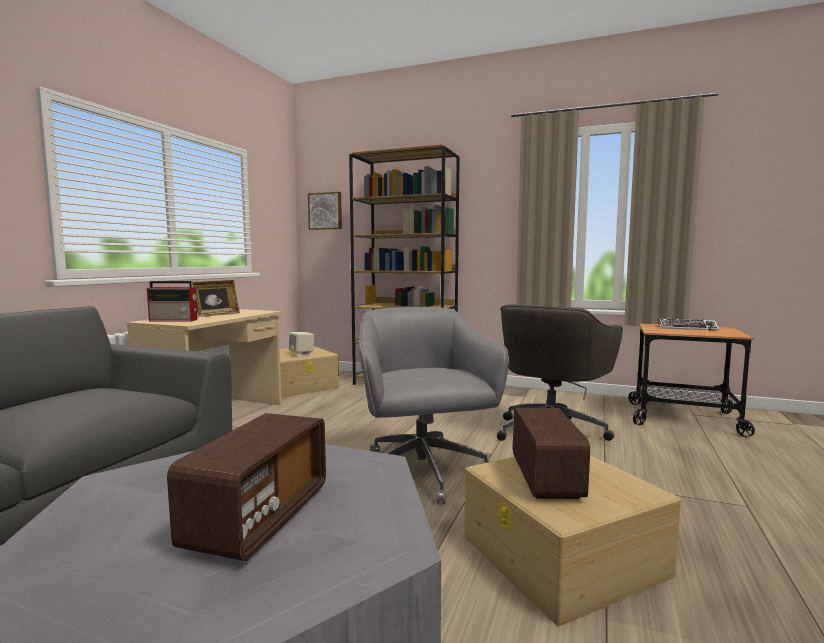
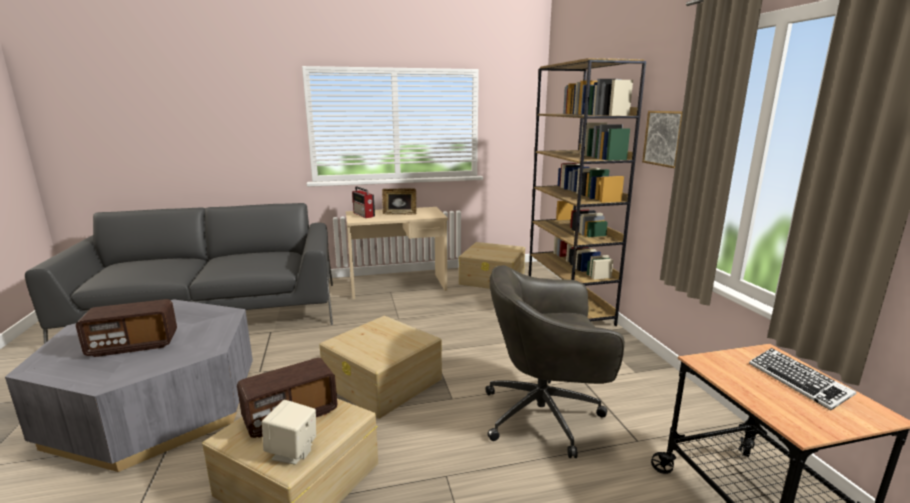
camera: 55 degrees right, 10 degrees up
beige speaker [289,332,314,357] -> beige speaker moved to [262,400,316,465]
picture [308,192,342,230] -> picture moved to [642,111,683,168]
grey office chair [359,307,509,504] -> beige storage box [319,315,442,419]

